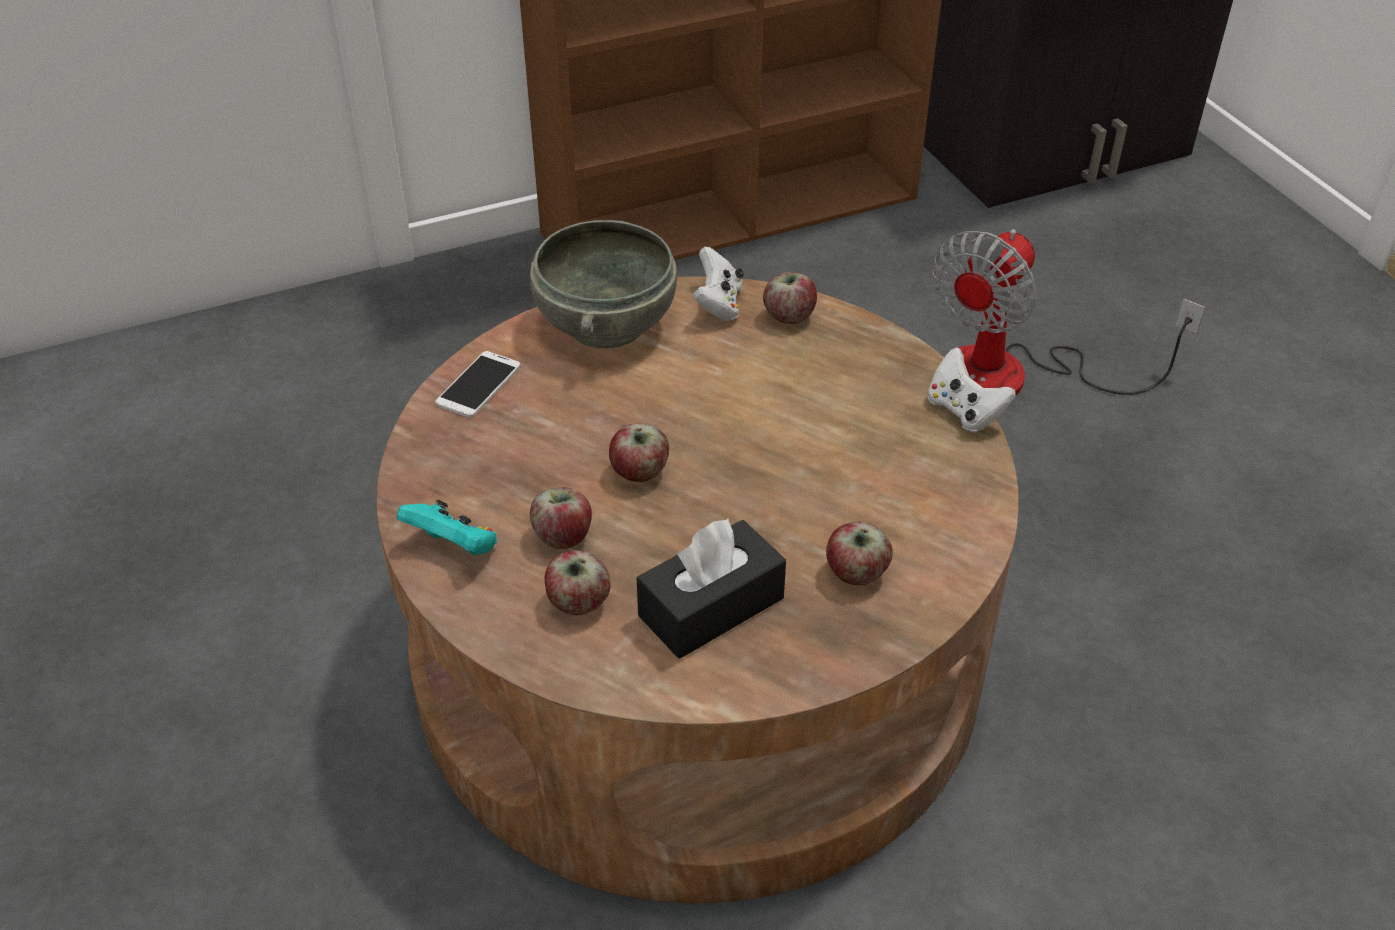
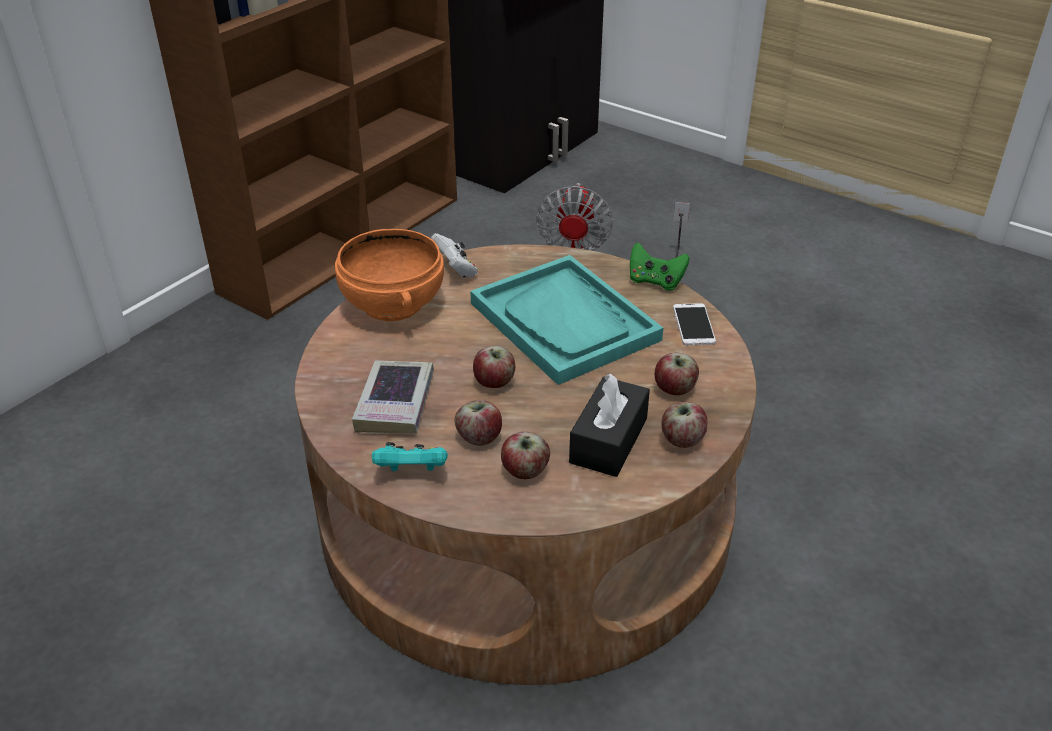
camera: 30 degrees left, 5 degrees down
phone [435,351,521,418] -> phone moved to [673,303,716,345]
grey bowl [530,220,677,348] -> orange bowl [335,229,444,321]
apple [763,272,817,324] -> apple moved to [662,402,707,448]
white game controller [927,347,1016,432] -> green game controller [630,242,690,291]
none -> book [352,360,434,434]
none -> turquoise tray [470,255,663,385]

